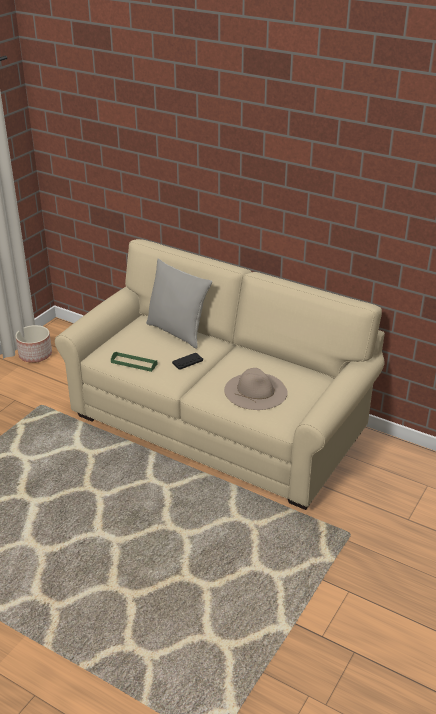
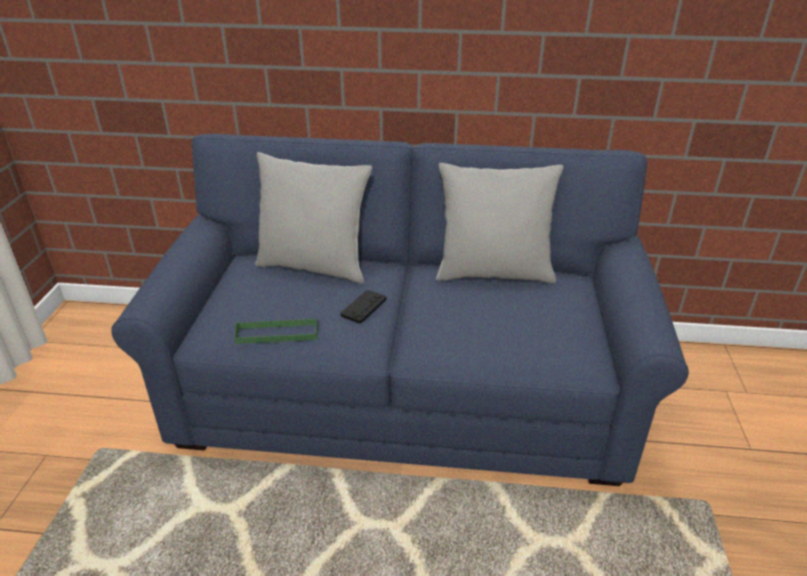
camera: 25 degrees left, 0 degrees up
planter [15,325,52,363] -> none
beige sofa [55,239,385,510] -> blue sofa [111,134,689,486]
beige hat [224,368,288,410] -> none
none -> grey pillow [436,163,564,284]

